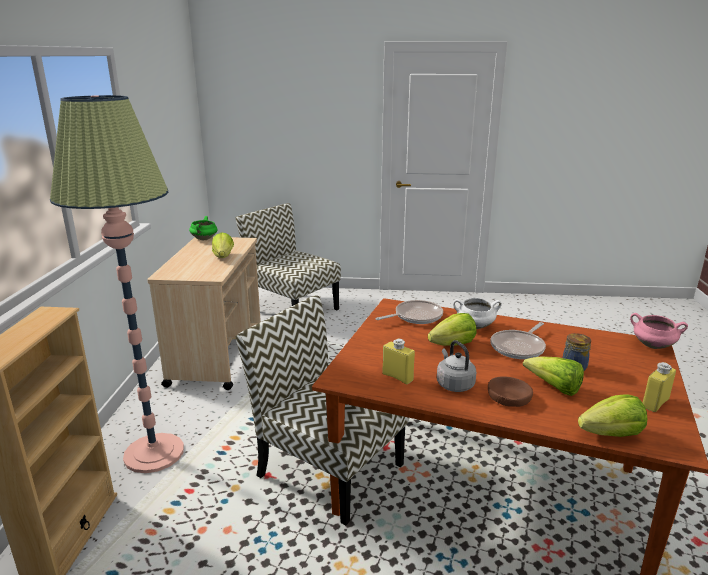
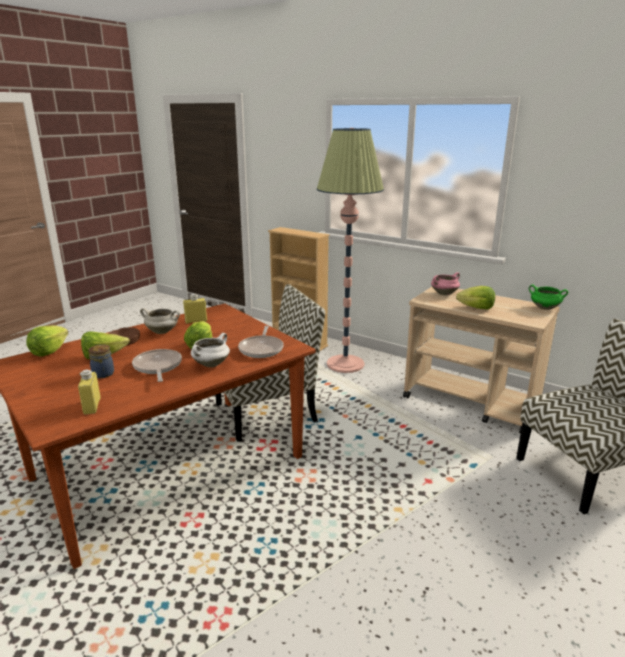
camera: 120 degrees right, 0 degrees up
grey kettle [437,340,476,392] -> white cooking pot [140,308,180,334]
pink cooking pot [630,313,688,349] -> pink cooking pot moved to [431,272,460,295]
yellow bottle [643,362,676,412] -> yellow bottle moved to [78,370,101,415]

